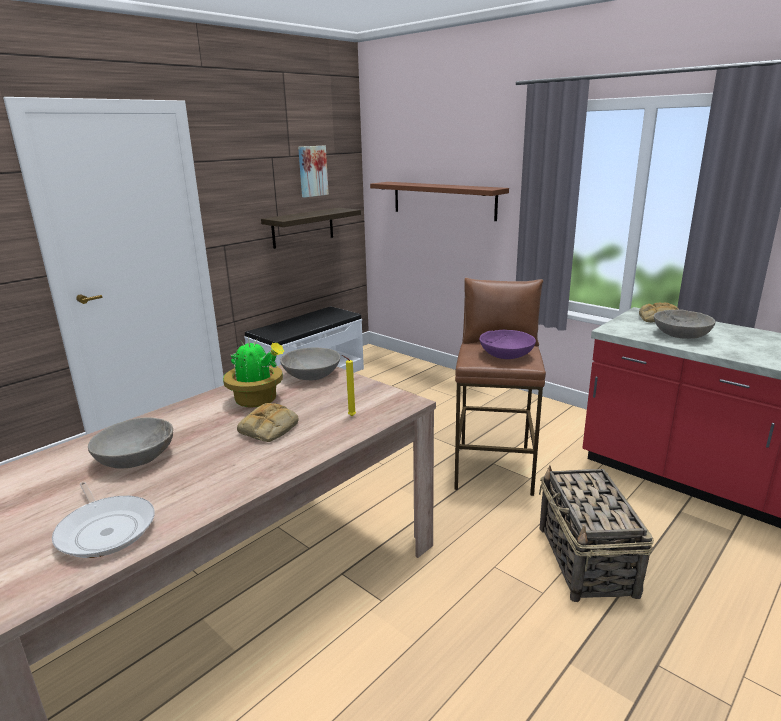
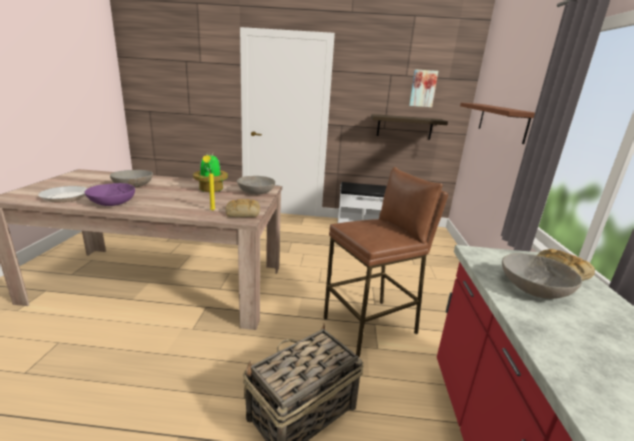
camera: 50 degrees right, 0 degrees up
bread [237,403,299,442] -> bread moved to [226,199,260,217]
purple bowl [479,330,536,359] -> purple bowl moved to [85,183,135,206]

